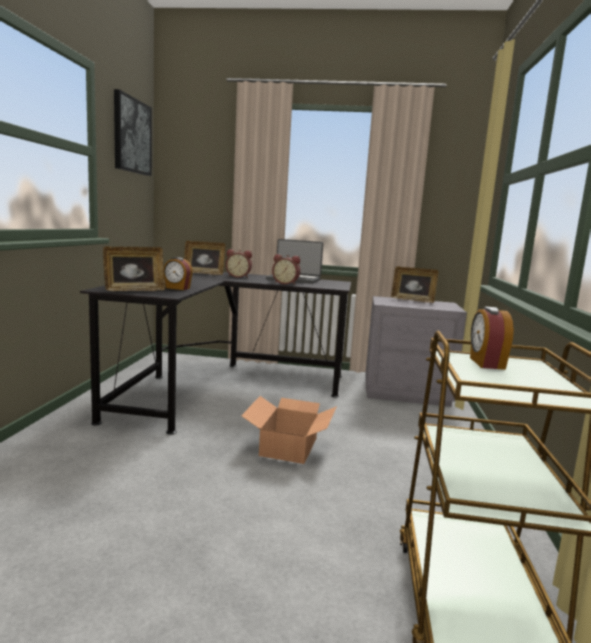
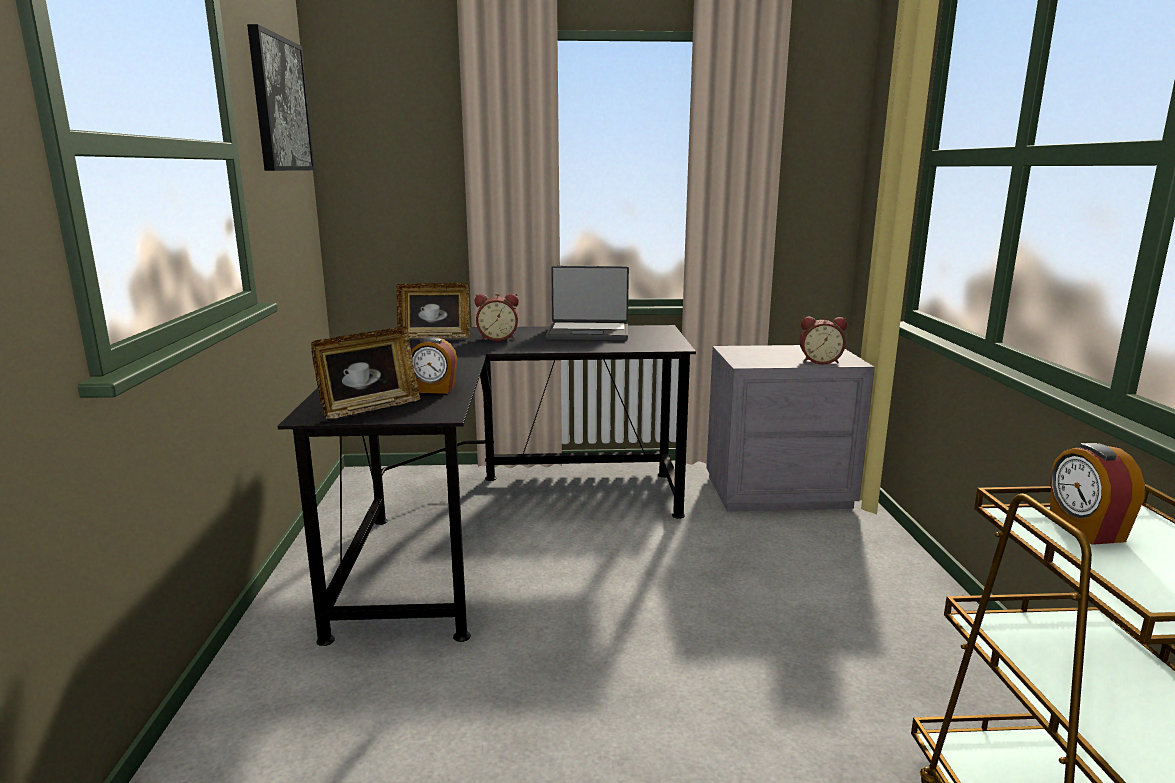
camera: 10 degrees left, 5 degrees up
cardboard box [241,396,337,464] -> none
alarm clock [272,254,301,285] -> alarm clock moved to [799,317,847,364]
picture frame [391,267,438,303] -> none

